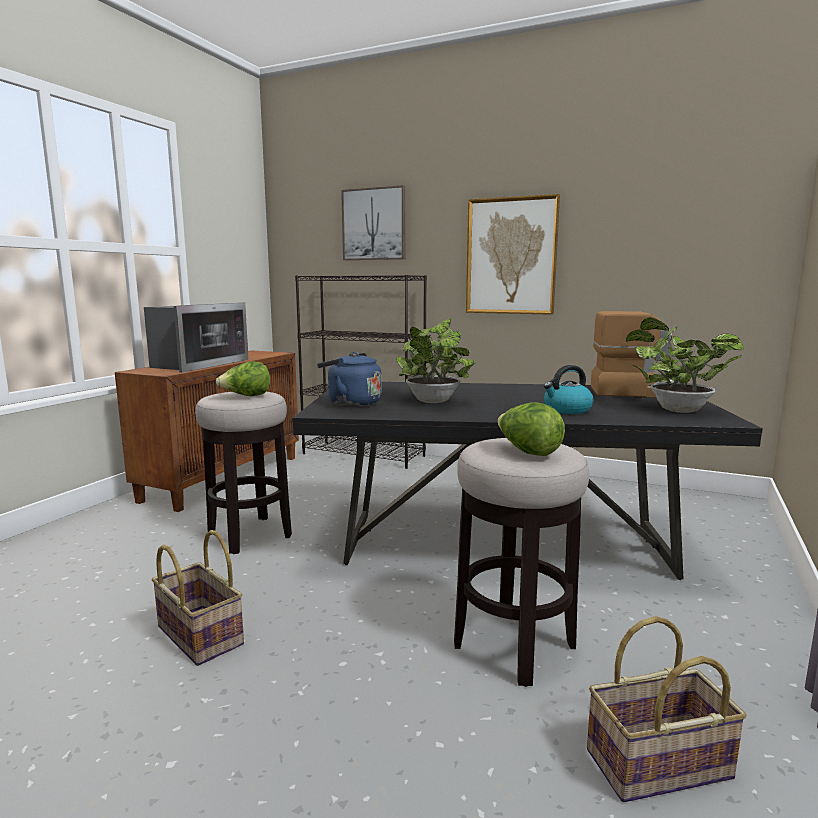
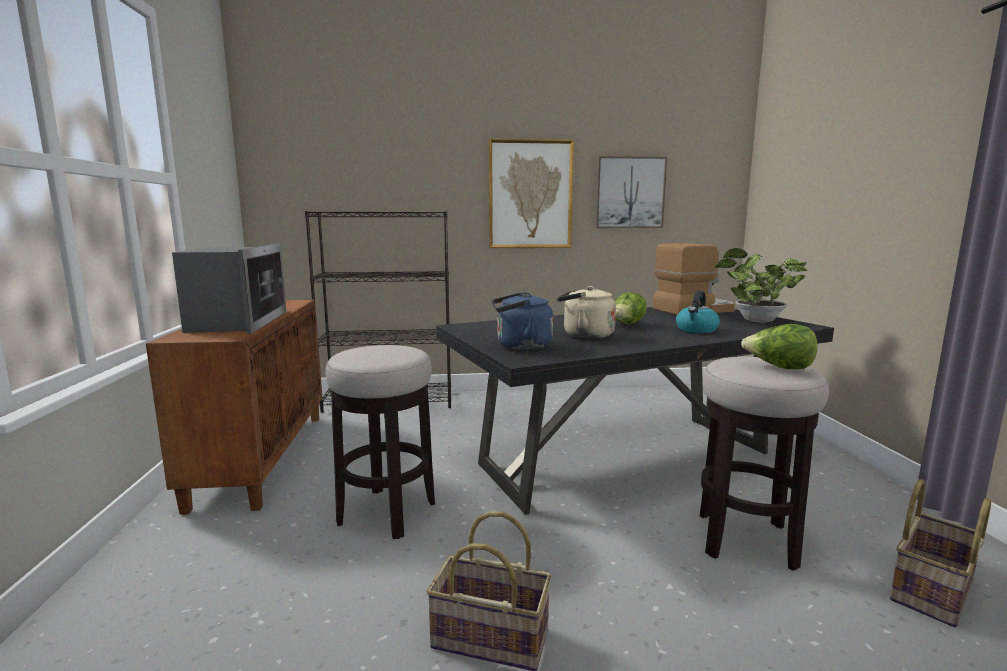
camera: 30 degrees left, 0 degrees up
lettuce [216,361,270,396] -> lettuce moved to [615,292,647,324]
picture [341,185,405,260] -> picture moved to [595,156,667,228]
potted plant [396,318,475,403] -> beige kettle [557,286,616,339]

